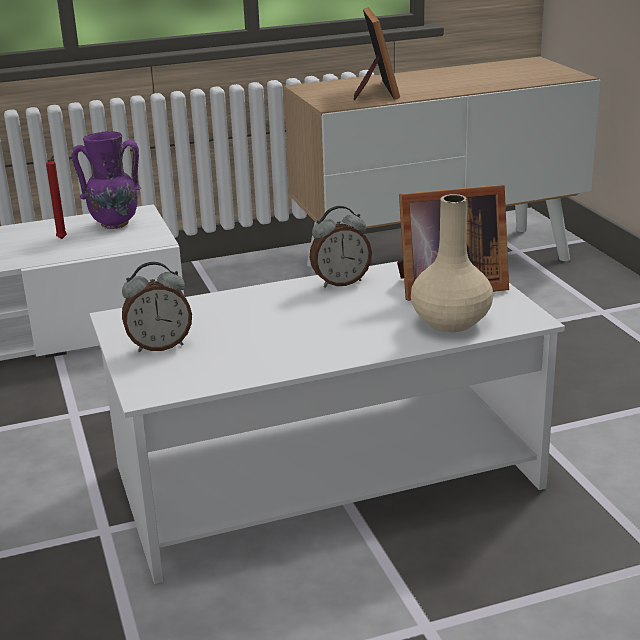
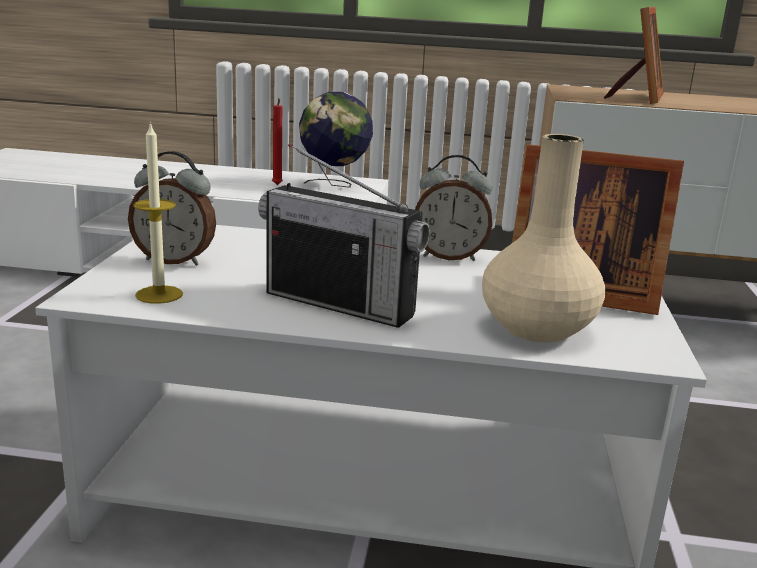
camera: 25 degrees right, 5 degrees down
purple vase [72,131,141,229] -> globe [299,92,373,188]
none -> candle [133,122,183,304]
none -> radio [258,144,430,328]

